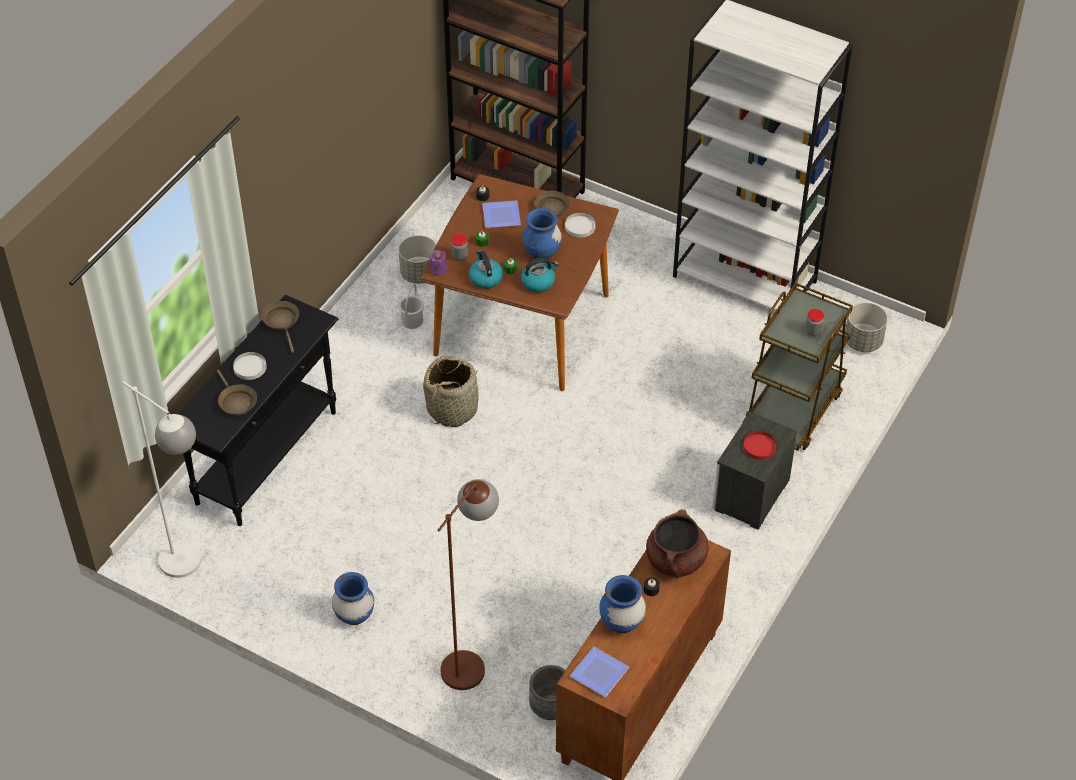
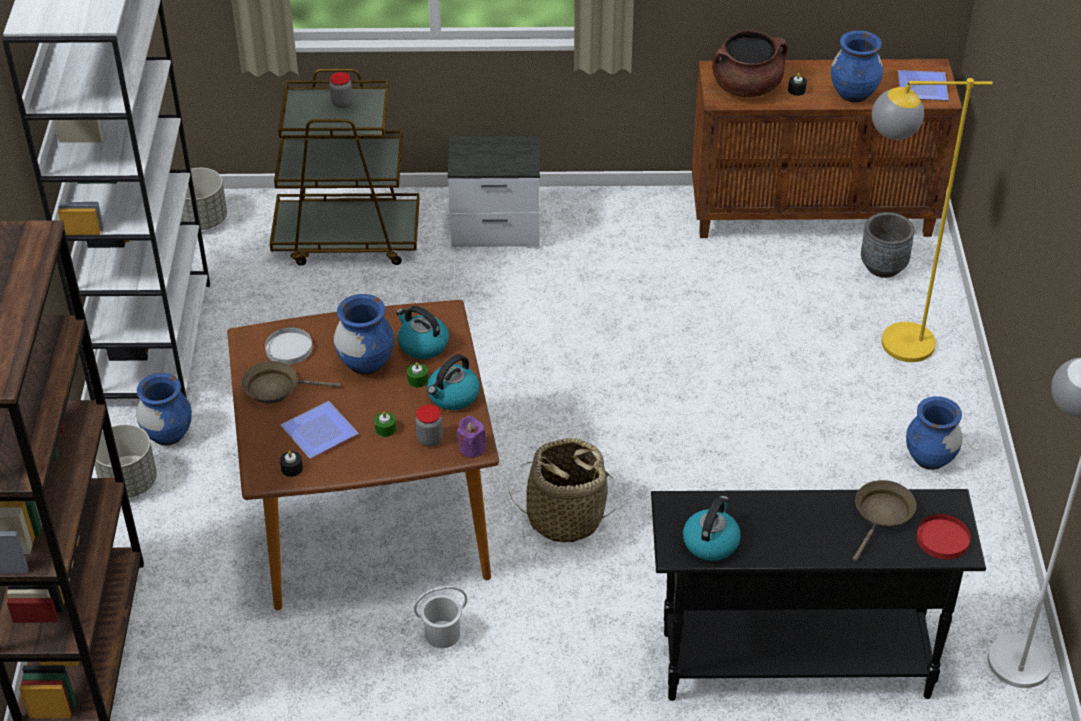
camera: 120 degrees left, 5 degrees down
white plate [233,352,267,380] -> none
brown frying pan [262,301,299,353] -> kettle [683,496,741,561]
grey planter [399,235,436,284] -> grey planter moved to [94,424,157,498]
brown floor lamp [438,479,499,690] -> yellow floor lamp [872,78,993,362]
red plate [743,431,776,460] -> red plate moved to [917,514,971,559]
none -> blue vase [136,373,192,445]

